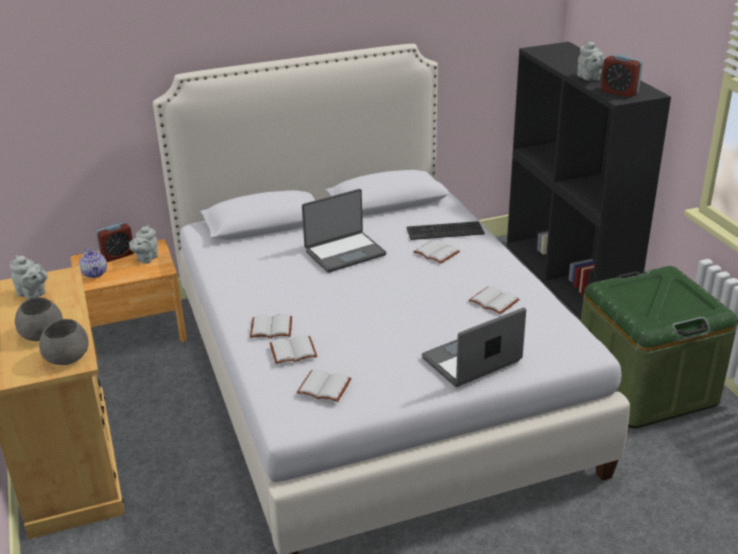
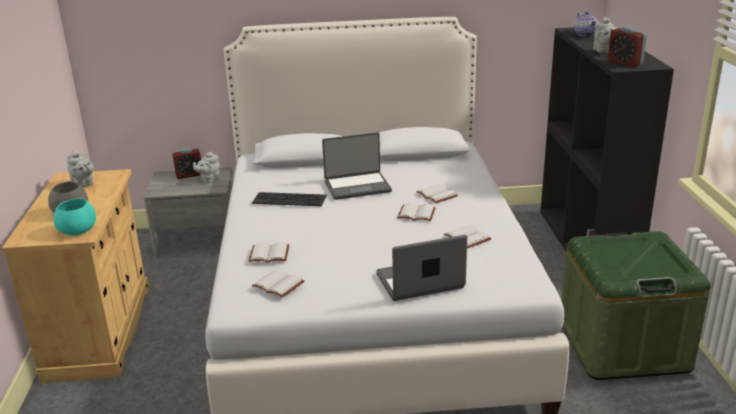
camera: 15 degrees right, 5 degrees down
grey bowl [39,319,89,365] -> turquoise bowl [53,198,96,236]
brown nightstand [71,239,187,360] -> grey nightstand [144,167,233,259]
teapot [79,248,107,278] -> teapot moved to [574,11,598,36]
white book [250,314,292,338] -> white book moved to [397,203,436,221]
keyboard [406,221,485,240] -> keyboard moved to [252,192,327,206]

